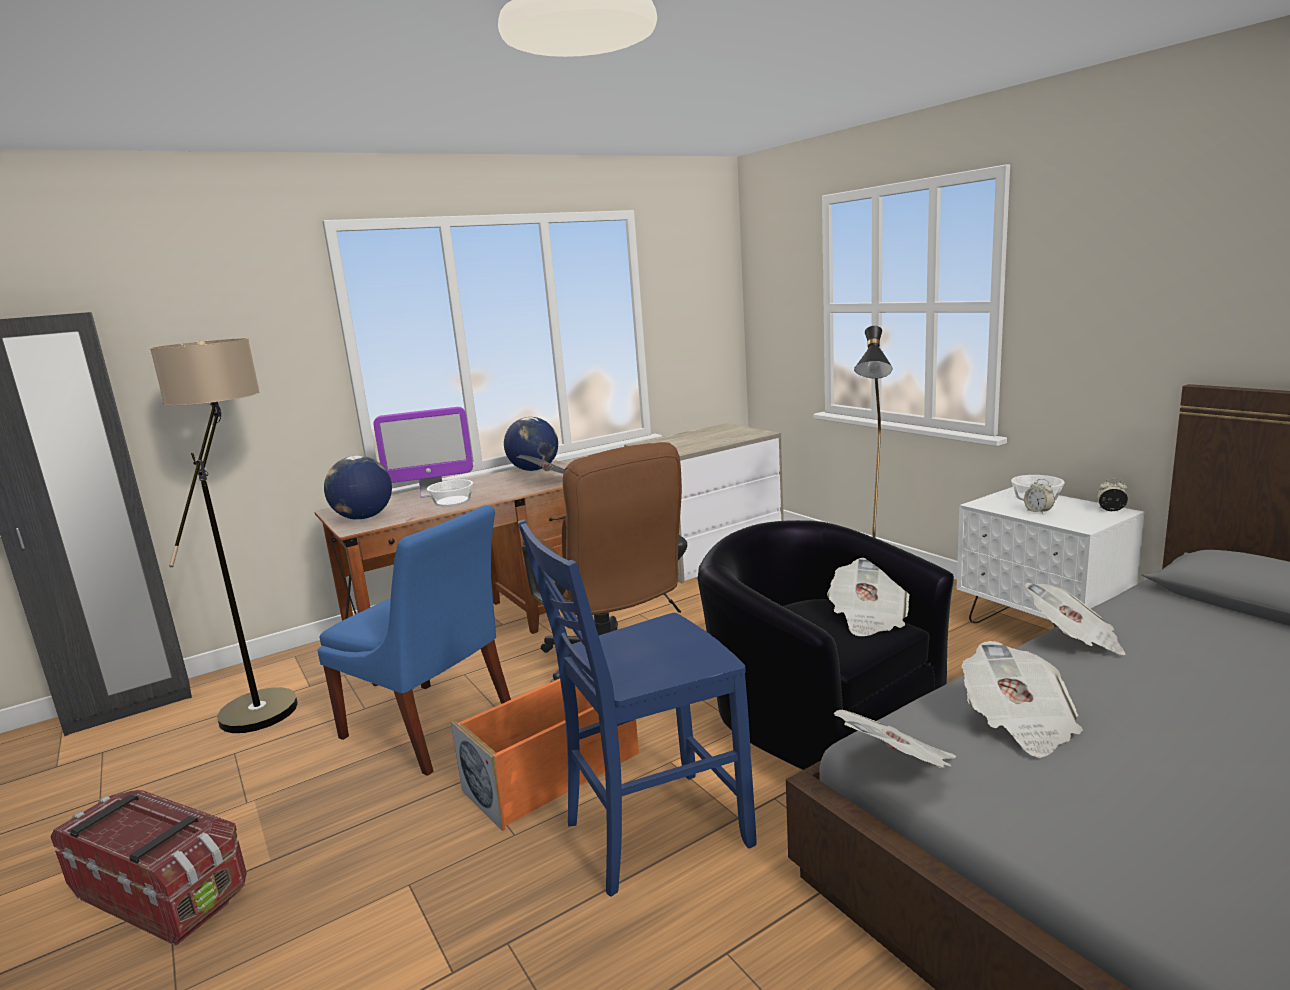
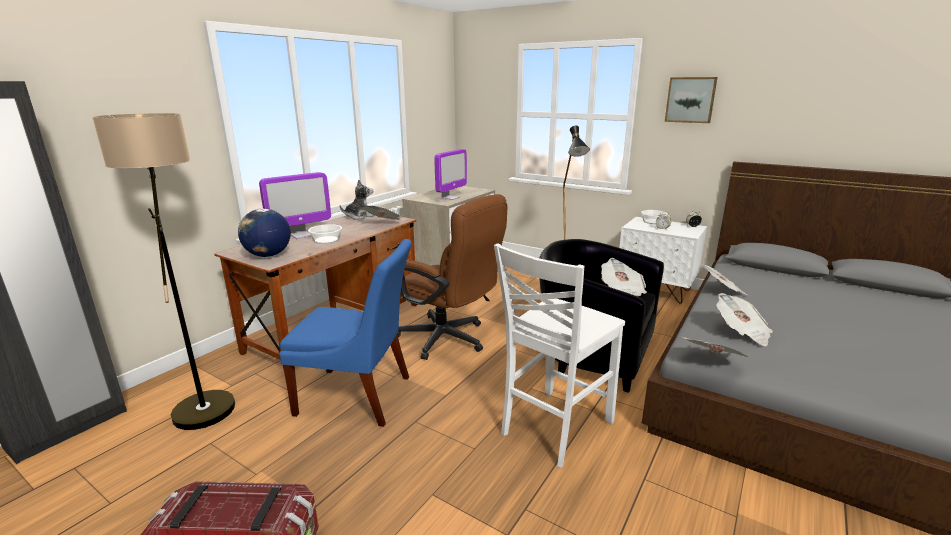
camera: 25 degrees left, 5 degrees up
orange storage box [451,679,639,831] -> none
globe [504,417,558,471] -> plush toy [340,180,374,220]
blue chair [518,519,756,896] -> white chair [494,244,625,468]
none -> monitor [434,149,467,200]
none -> picture [665,77,718,123]

